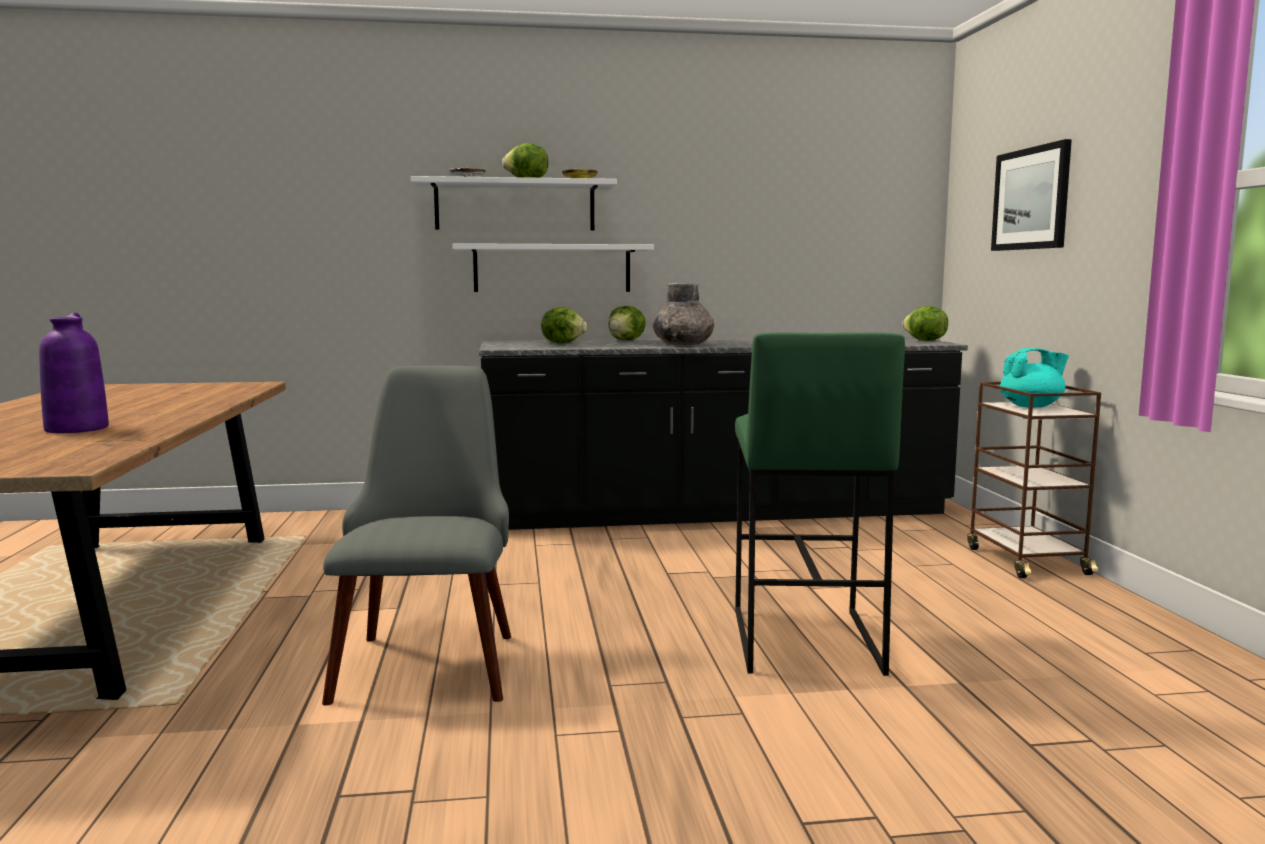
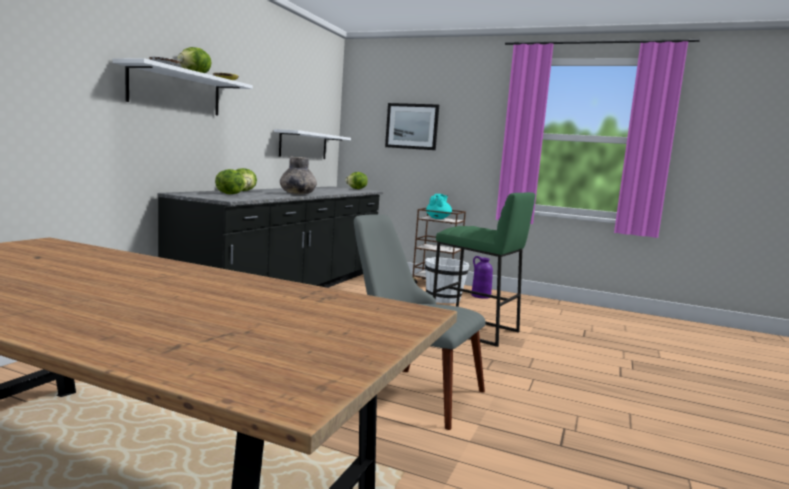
camera: 60 degrees left, 0 degrees up
purple vase [39,312,109,433] -> purple vase moved to [471,256,493,299]
white shelf [452,243,654,292] -> white shelf moved to [274,129,351,159]
none -> white bucket [425,257,470,304]

